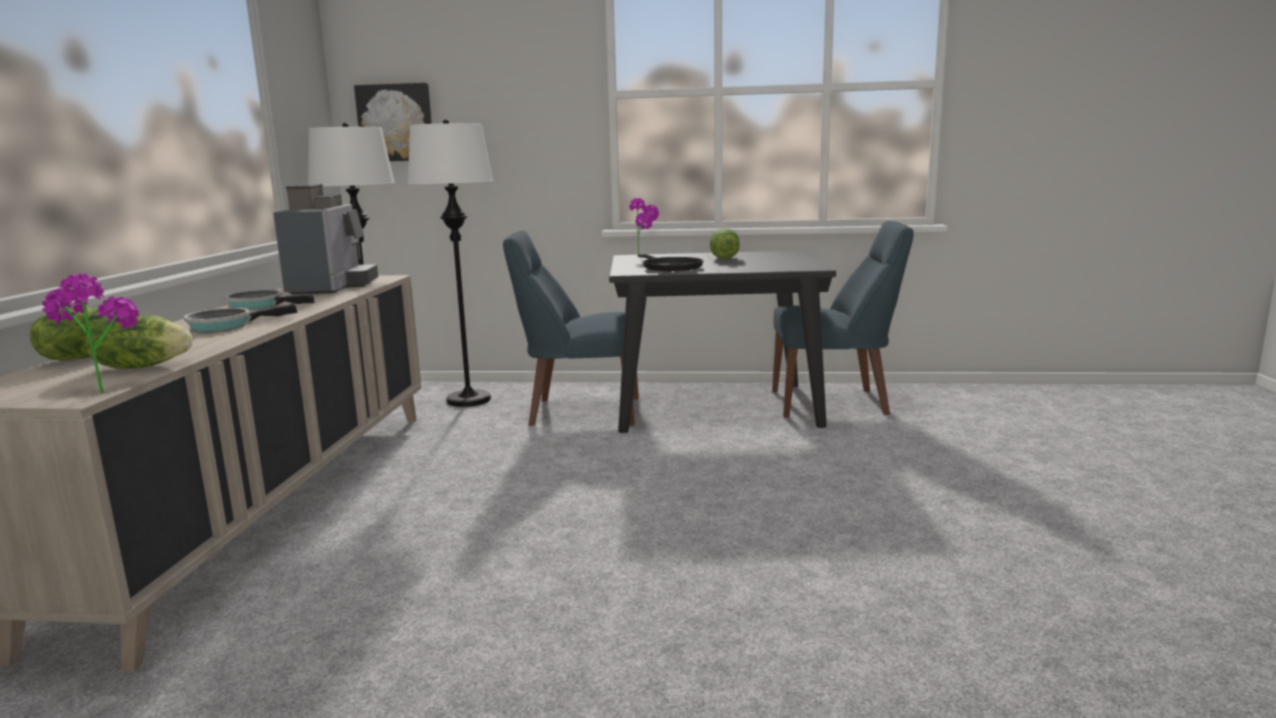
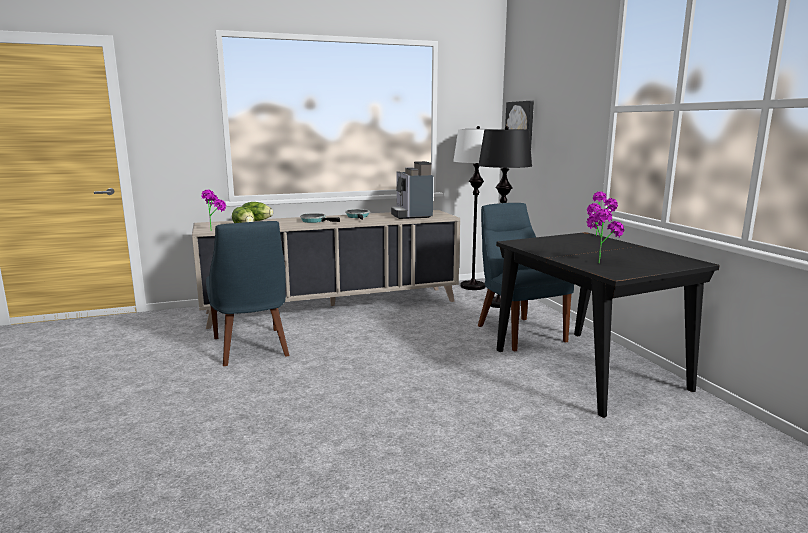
camera: 65 degrees right, 0 degrees up
coffee machine [273,184,378,295] -> coffee machine turned 105 degrees clockwise [391,161,433,219]
white floor lamp [408,119,493,407] -> black floor lamp [478,126,532,308]
black frying pan [638,254,704,271] -> none
lettuce [710,228,740,259] -> none
blue chair [772,221,914,417] -> blue chair moved to [206,221,289,366]
none -> potted plant [586,209,624,263]

